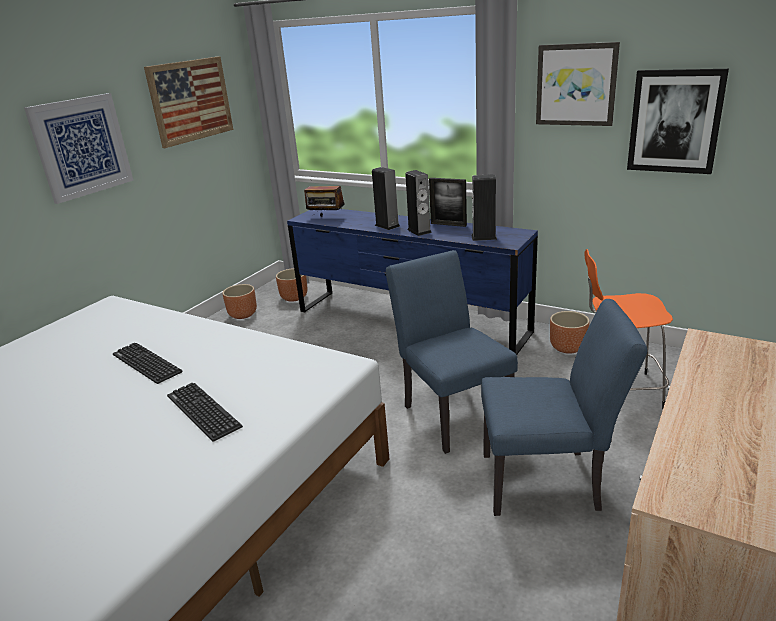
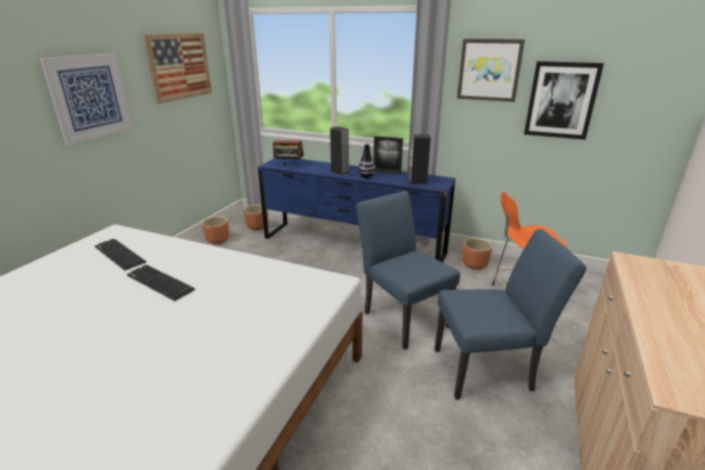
camera: 10 degrees left, 0 degrees up
keyboard [167,383,243,442] -> keyboard moved to [95,239,146,270]
speaker [405,170,432,236] -> vase [358,143,376,178]

